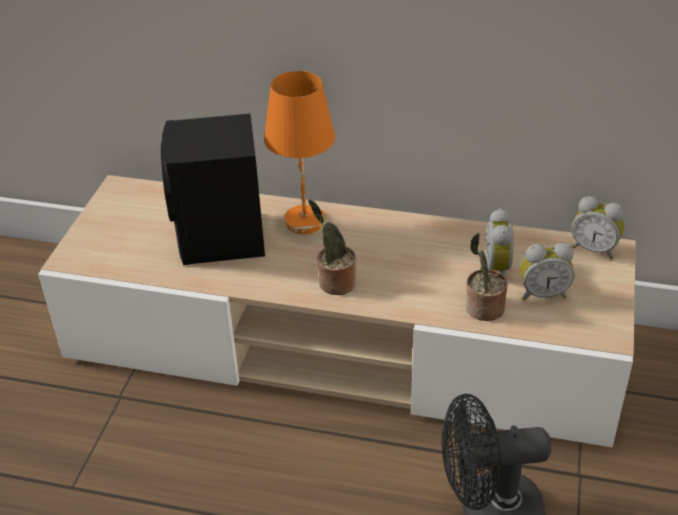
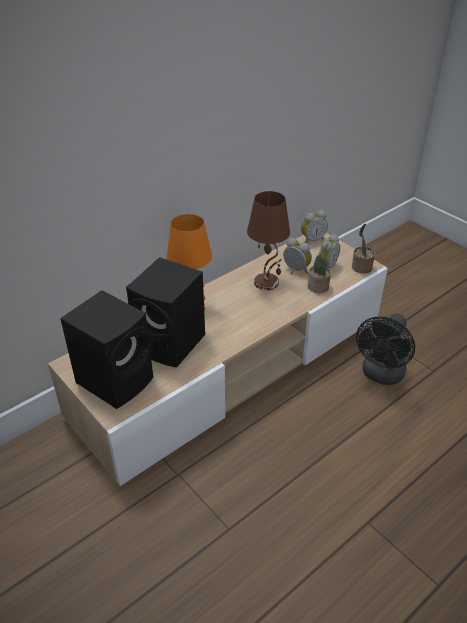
camera: 55 degrees left, 0 degrees up
potted plant [308,199,357,295] -> potted plant moved to [352,223,375,273]
none -> black speaker [60,290,153,409]
none -> brown table lamp [247,191,290,291]

